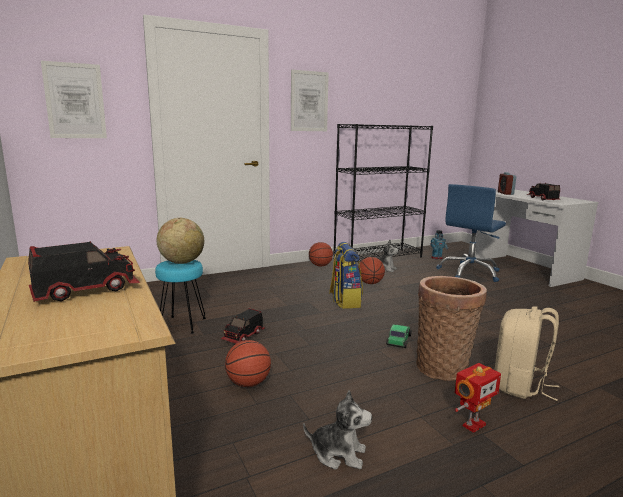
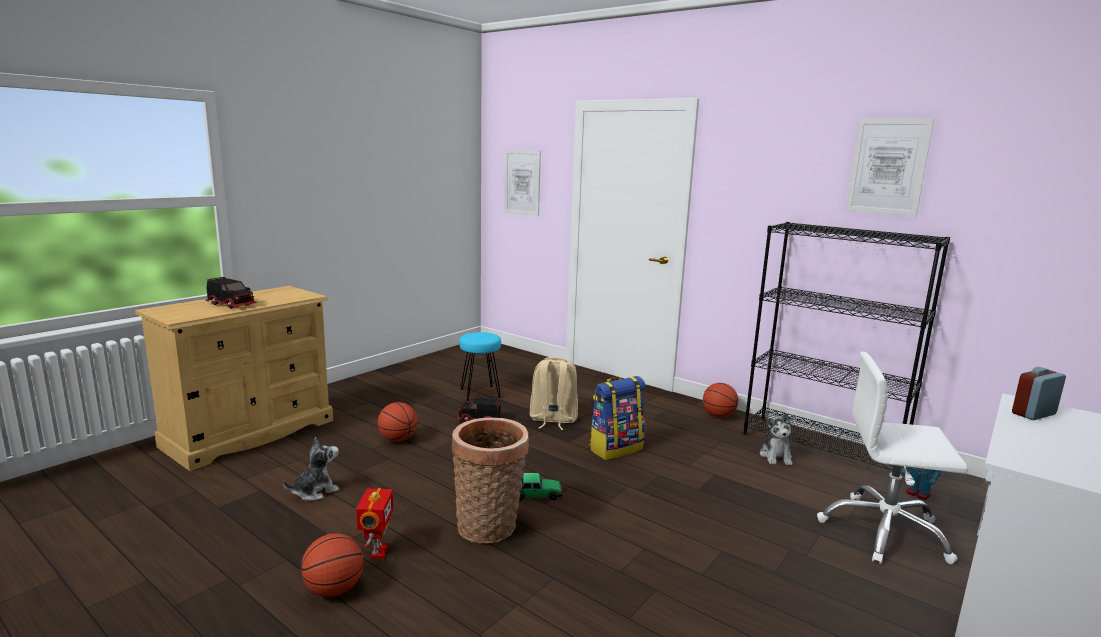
camera: 65 degrees right, 0 degrees up
globe [157,218,204,264] -> none
picture [291,70,329,131] -> picture moved to [846,119,934,216]
plush toy [303,390,372,470] -> plush toy turned 120 degrees counterclockwise [283,437,339,501]
basketball [358,257,385,284] -> basketball moved to [301,533,364,597]
blue office chair [436,184,506,282] -> white office chair [817,352,968,564]
toy robot [454,363,501,433] -> toy robot turned 120 degrees counterclockwise [356,488,393,559]
beige backpack [495,306,559,401] -> beige backpack moved to [530,357,578,430]
toy truck [527,184,560,200] -> none

